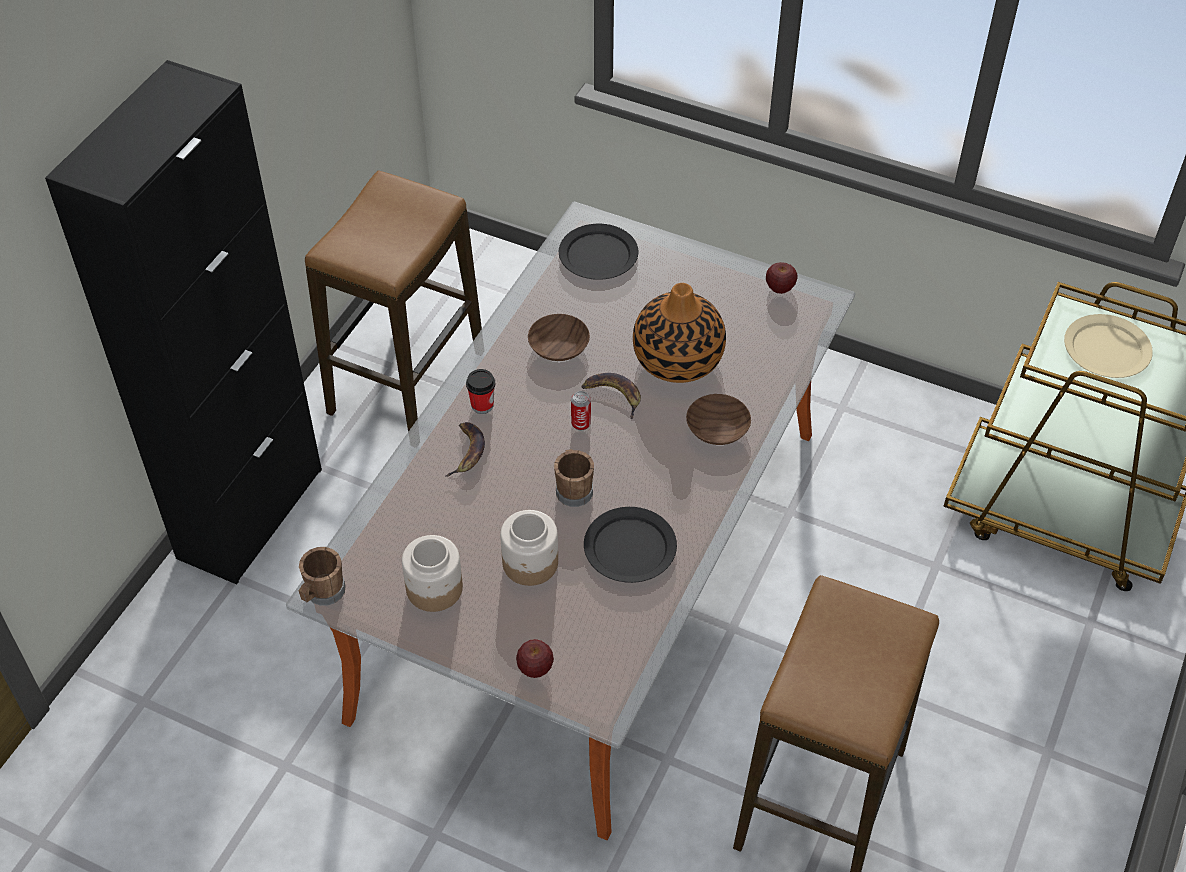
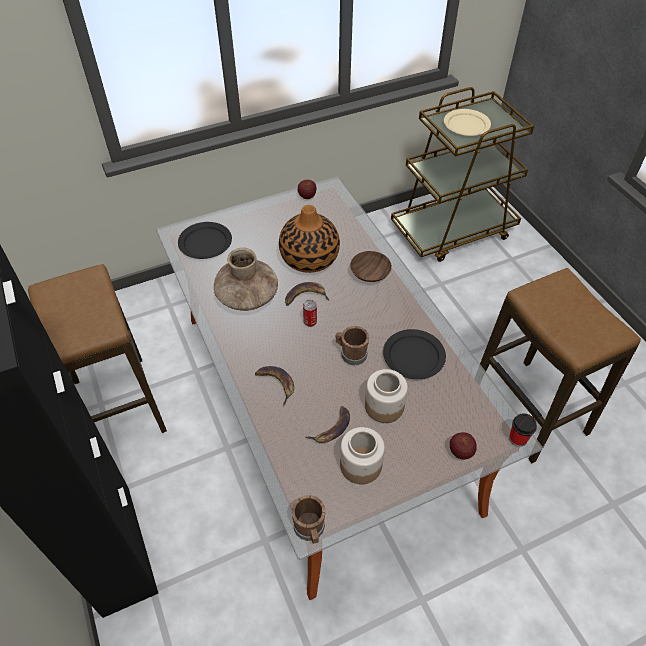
camera: 50 degrees left, 0 degrees up
cup [466,369,495,414] -> cup moved to [509,413,537,447]
brown bowl [528,314,590,361] -> brown vase [214,248,278,311]
none -> banana [306,406,350,443]

